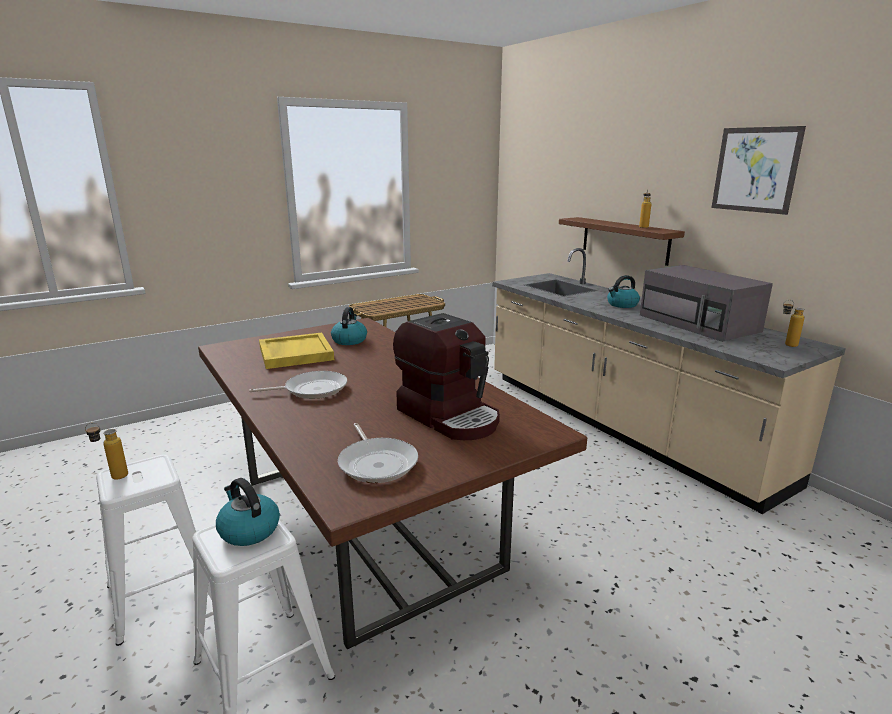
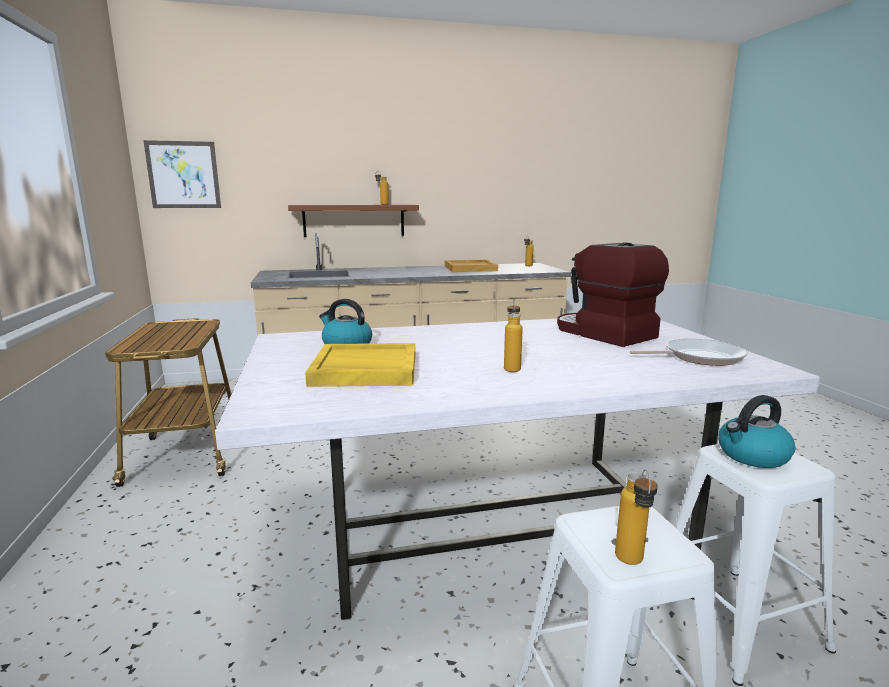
camera: 70 degrees left, 5 degrees down
brown dining table [198,318,587,649] -> white dining table [215,319,820,620]
frying pan [249,371,347,399] -> bottle [504,299,523,372]
coffee machine [393,313,500,440] -> coffee machine turned 105 degrees counterclockwise [557,242,669,347]
kettle [607,275,640,308] -> none
grey microwave [640,265,773,342] -> beige tray [445,260,498,272]
picture [711,126,806,215] -> picture moved to [143,140,221,208]

